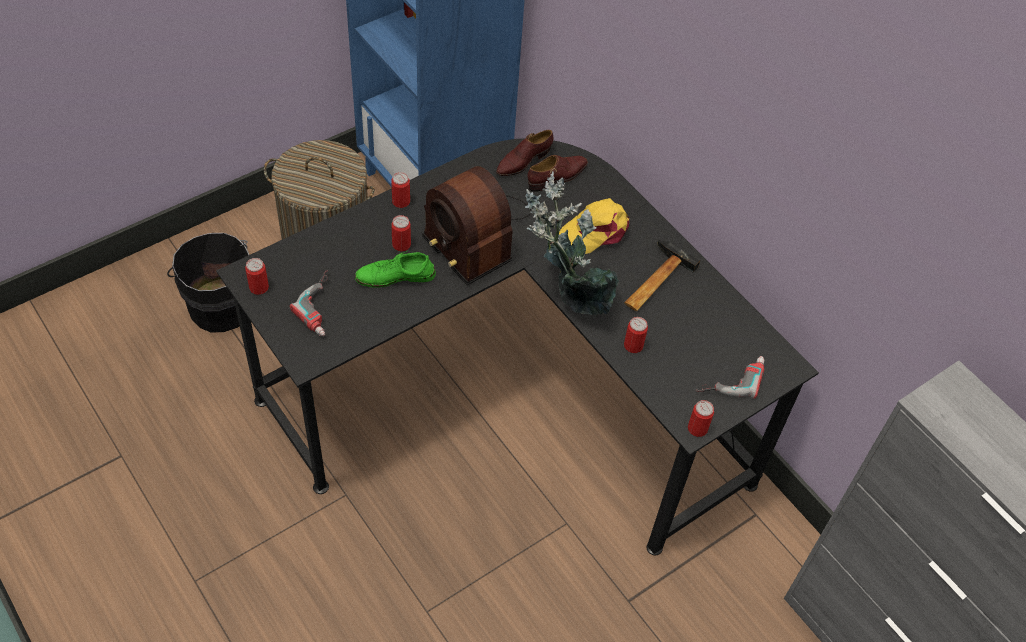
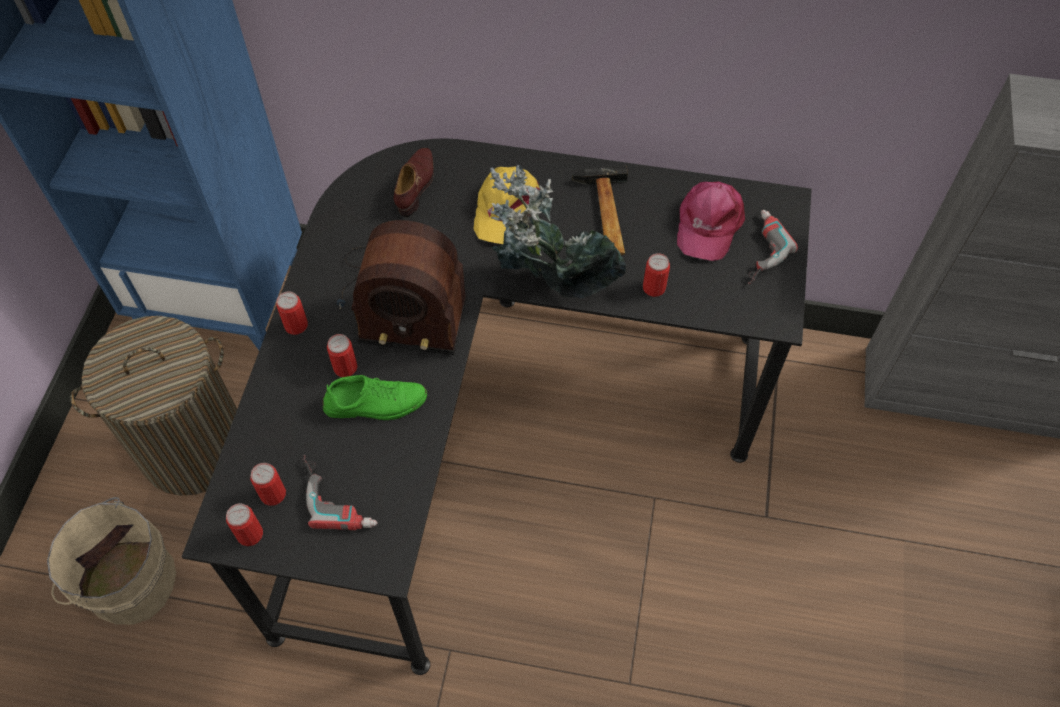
camera: 40 degrees left, 5 degrees up
black bucket [167,233,249,333] -> beige bucket [47,497,176,625]
green shoe [355,251,436,288] -> green shoe turned 135 degrees counterclockwise [322,375,427,420]
brown shoe [496,130,553,176] -> none
can [688,400,714,437] -> can moved to [250,463,286,506]
none -> pink cap [677,182,745,261]

